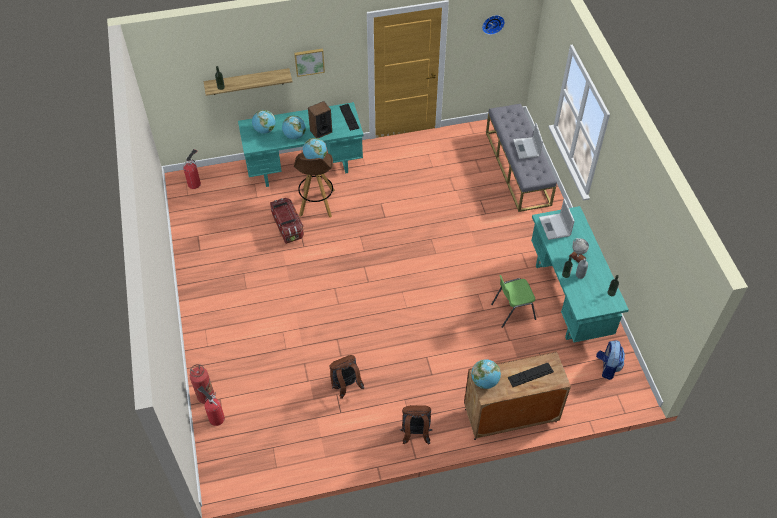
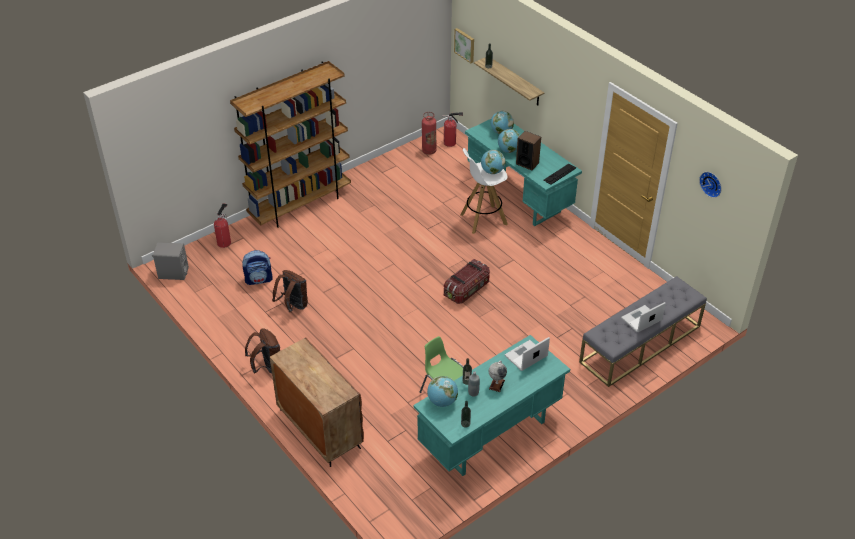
camera: 65 degrees right, 10 degrees down
fire extinguisher [190,364,215,404] -> fire extinguisher moved to [422,112,436,155]
storage box [270,198,304,244] -> storage box moved to [444,259,490,304]
picture [294,49,325,77] -> picture moved to [454,28,474,63]
brown stool [294,152,335,217] -> white stool [460,148,508,234]
globe [471,359,501,389] -> globe moved to [427,376,458,407]
keyboard [507,363,554,387] -> none
backpack [596,340,625,380] -> backpack moved to [242,250,273,285]
none -> grey speaker [152,242,189,280]
none -> brown bookcase [230,61,351,228]

